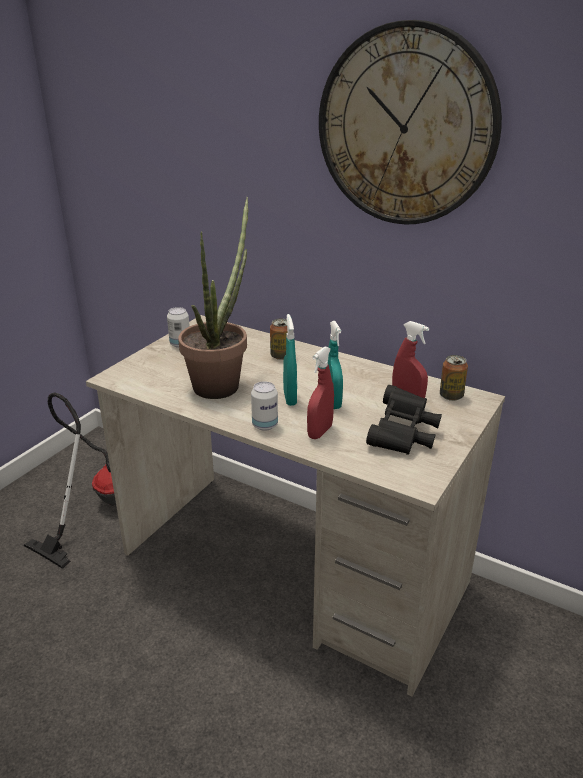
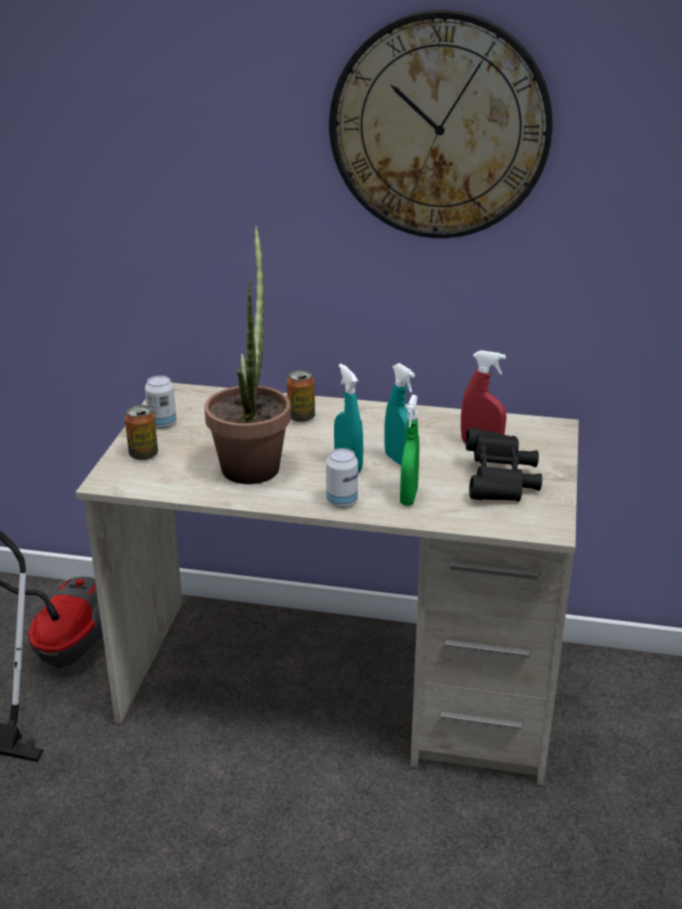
camera: 20 degrees left, 0 degrees up
red spray bottle [307,346,334,439] -> green spray bottle [400,395,419,506]
can [440,355,468,401] -> can moved to [125,405,158,460]

